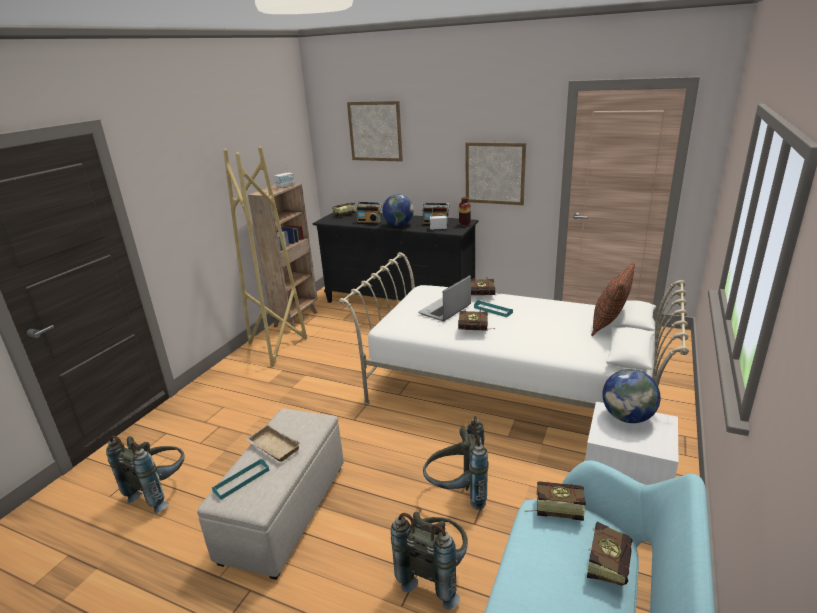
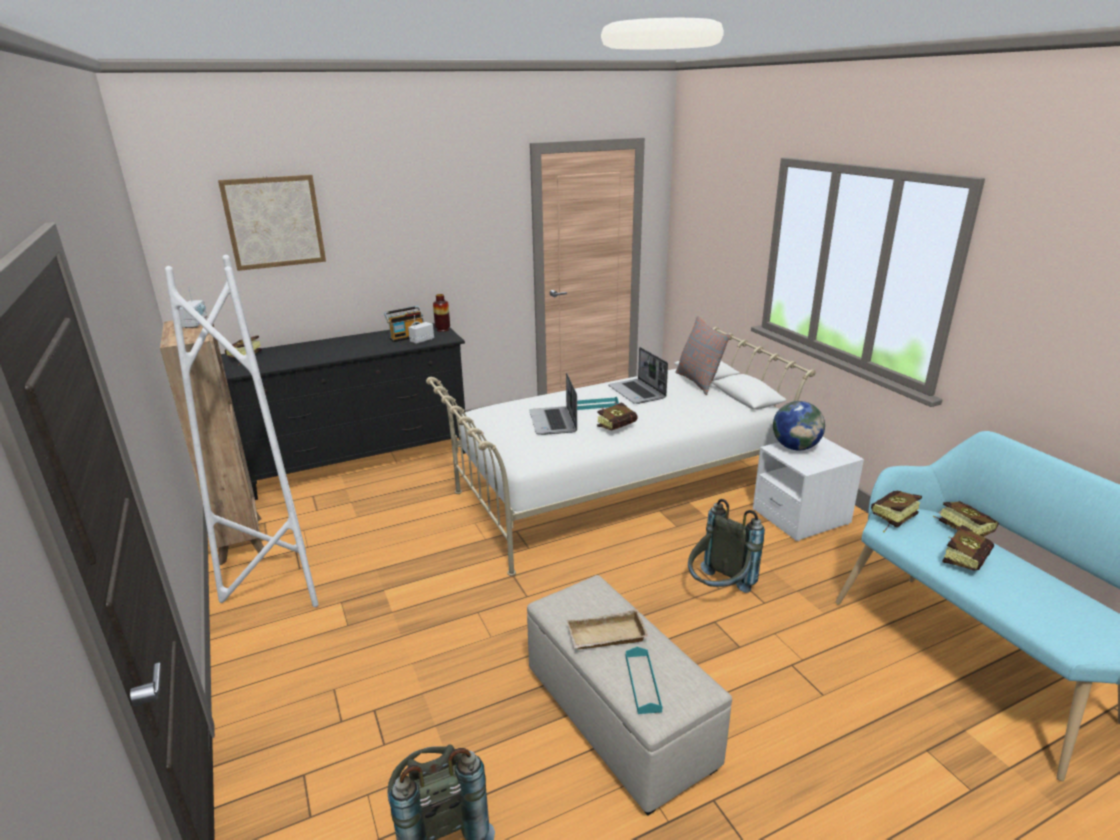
camera: 50 degrees left, 0 degrees up
yellow clothes rack [223,146,307,367] -> white clothes rack [165,255,318,607]
radio [355,202,382,225] -> none
globe [382,194,414,226] -> none
grey backpack [391,512,468,610] -> none
picture [465,141,526,205] -> none
book [471,277,501,295] -> book moved to [942,525,994,571]
brown pillow [591,261,635,336] -> grey pillow [675,316,730,395]
none -> laptop [608,347,668,404]

